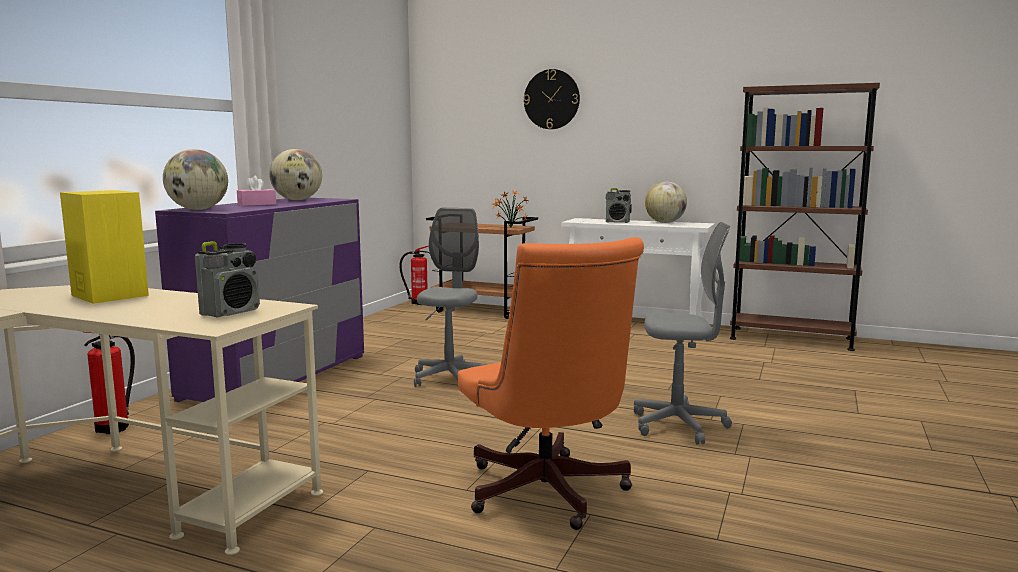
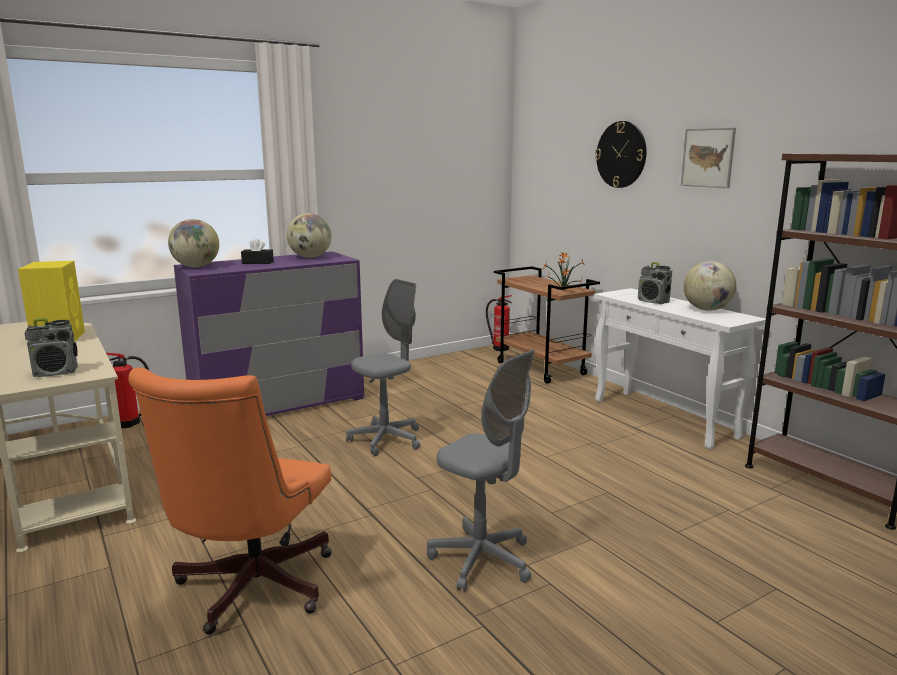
camera: 35 degrees right, 5 degrees up
pink tissue box [237,176,276,206] -> black tissue box [241,238,274,264]
none -> picture [681,128,736,188]

